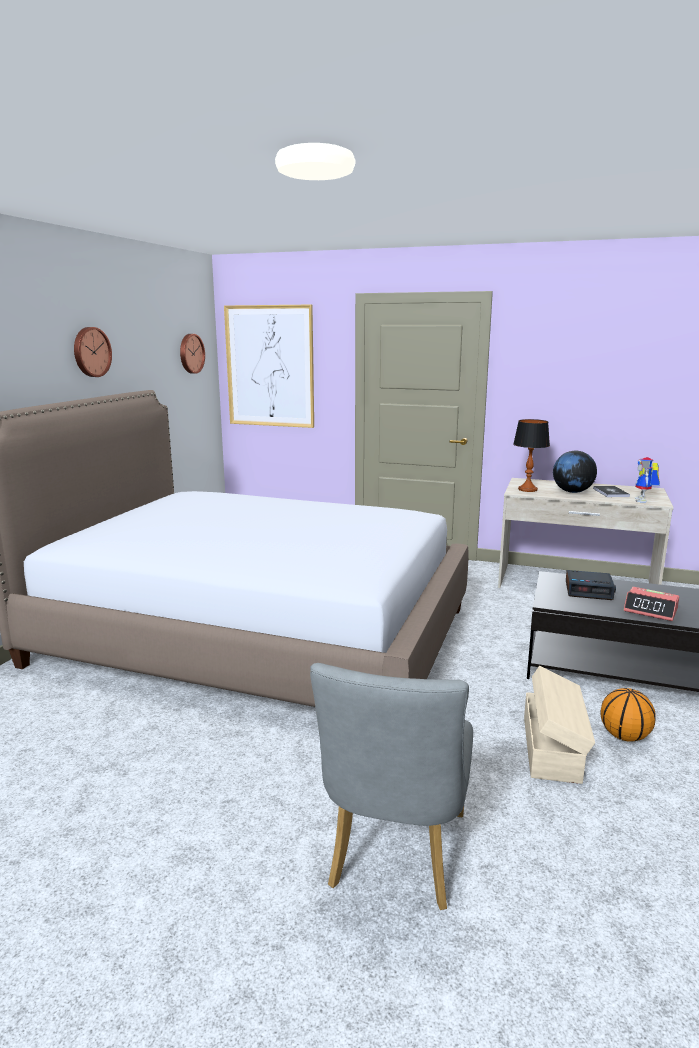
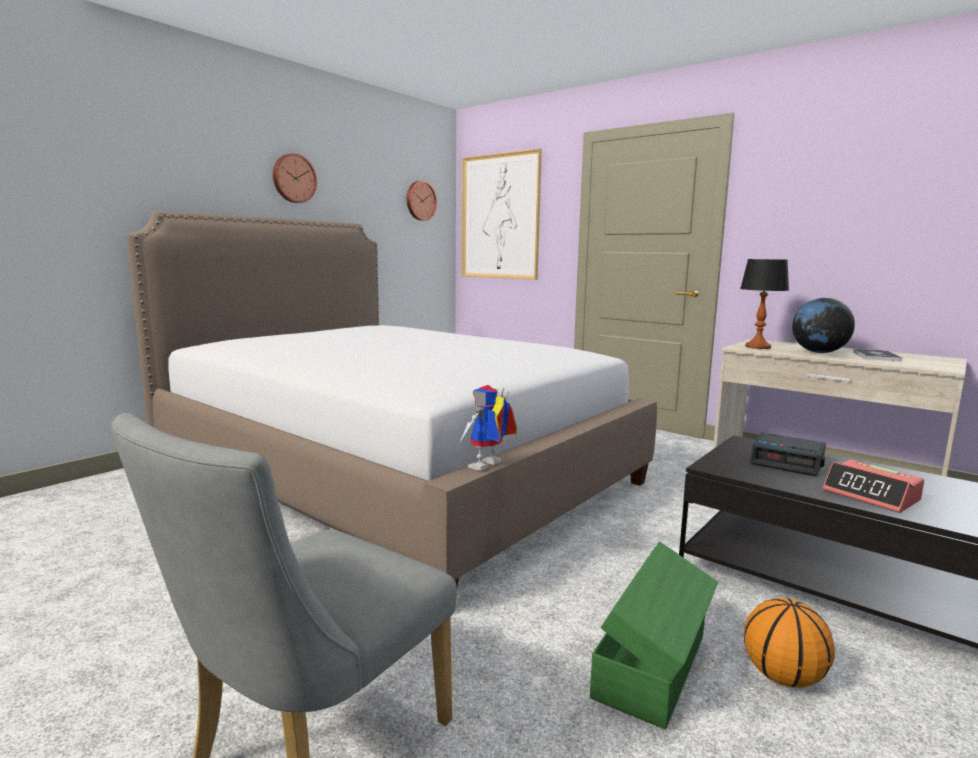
camera: 20 degrees right, 5 degrees down
beige storage box [524,666,595,784] -> green storage box [590,541,718,729]
toy robot [635,457,660,502] -> toy robot moved to [459,385,517,471]

